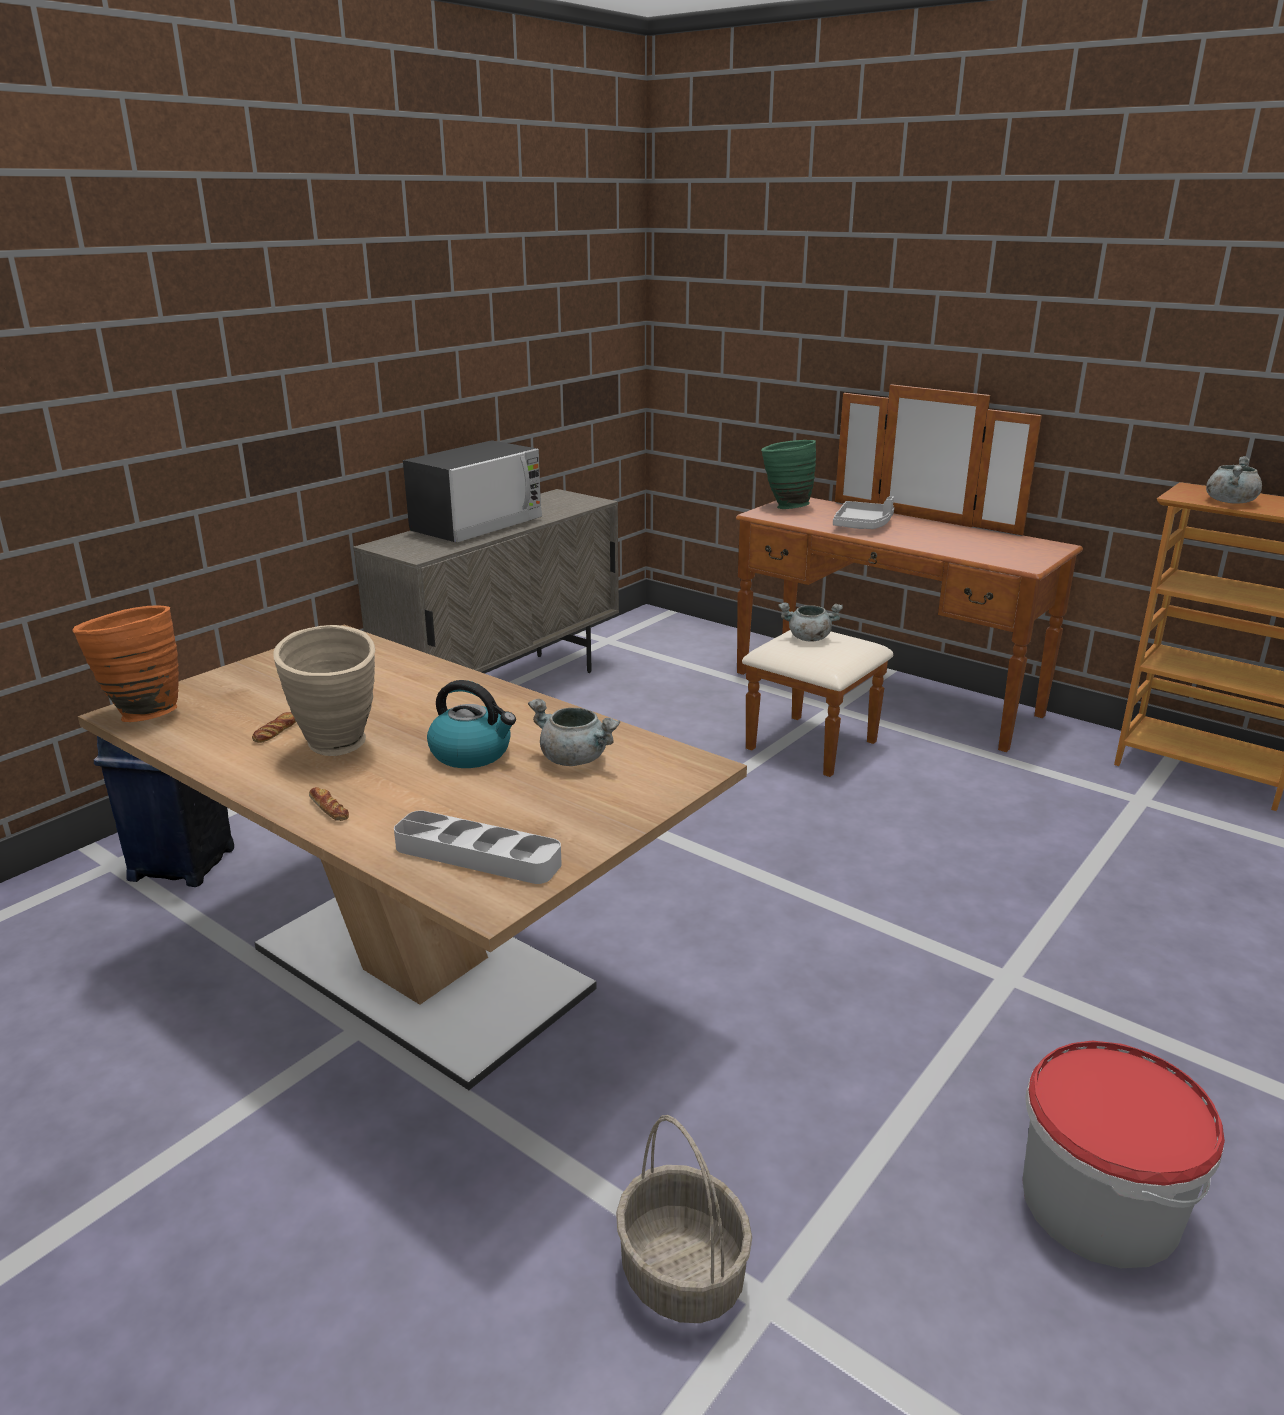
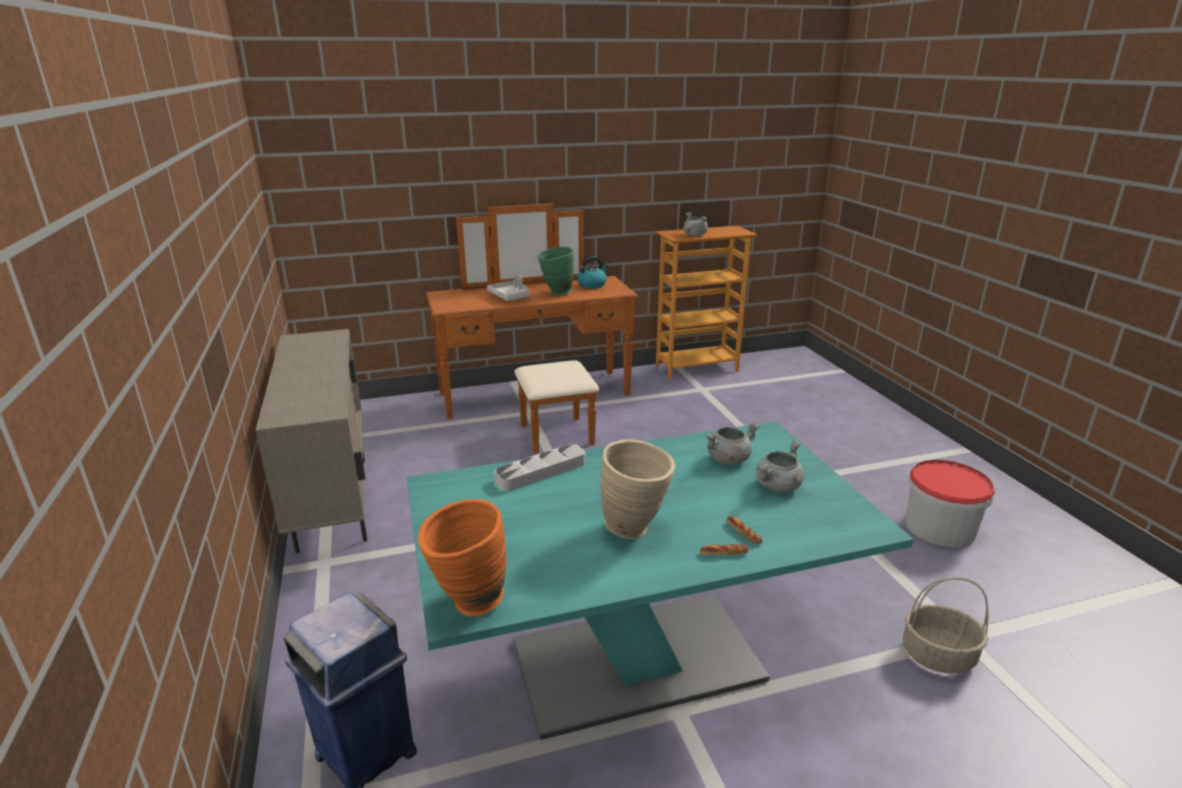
camera: 55 degrees left, 0 degrees up
brown dining table [78,625,747,1090] -> turquoise dining table [407,421,914,740]
bread [252,712,296,743] -> bread moved to [726,516,762,544]
grey tray [394,810,562,884] -> grey tray moved to [494,444,585,491]
microwave [403,440,542,542] -> none
kettle [427,680,516,768] -> kettle moved to [577,257,609,288]
green vase [761,440,816,509] -> green vase moved to [538,247,574,295]
grey cooking pot [778,602,843,641] -> grey cooking pot moved to [756,441,804,492]

